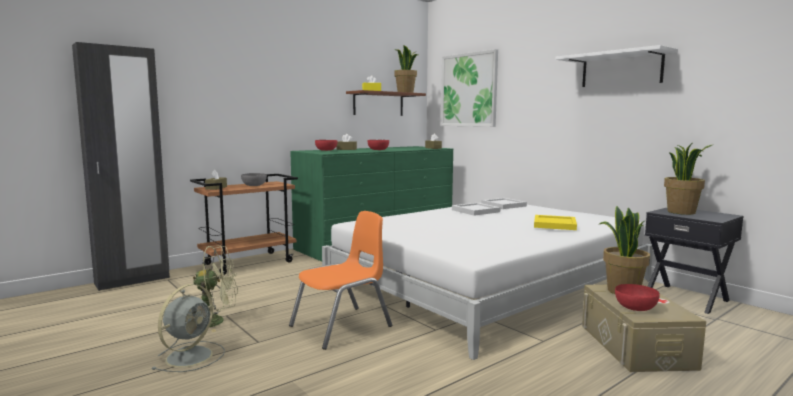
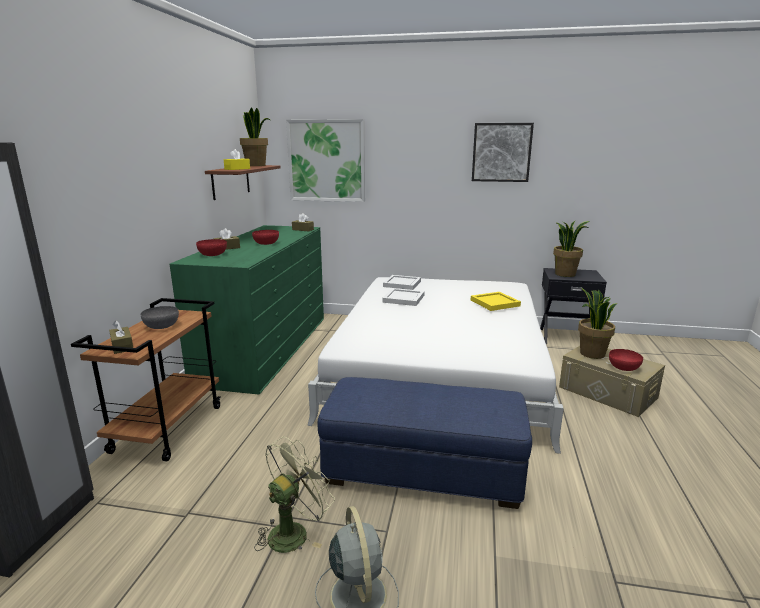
camera: 40 degrees left, 10 degrees up
orange chair [289,211,392,350] -> blue ottoman [317,377,532,509]
white shelf [555,45,678,87] -> picture [472,123,534,182]

